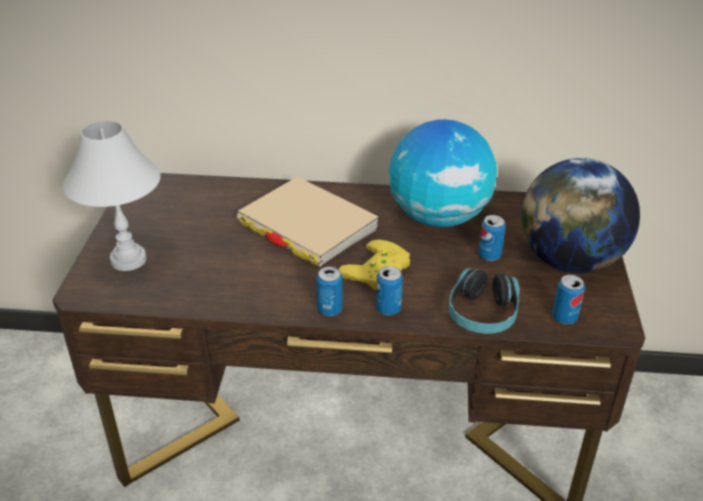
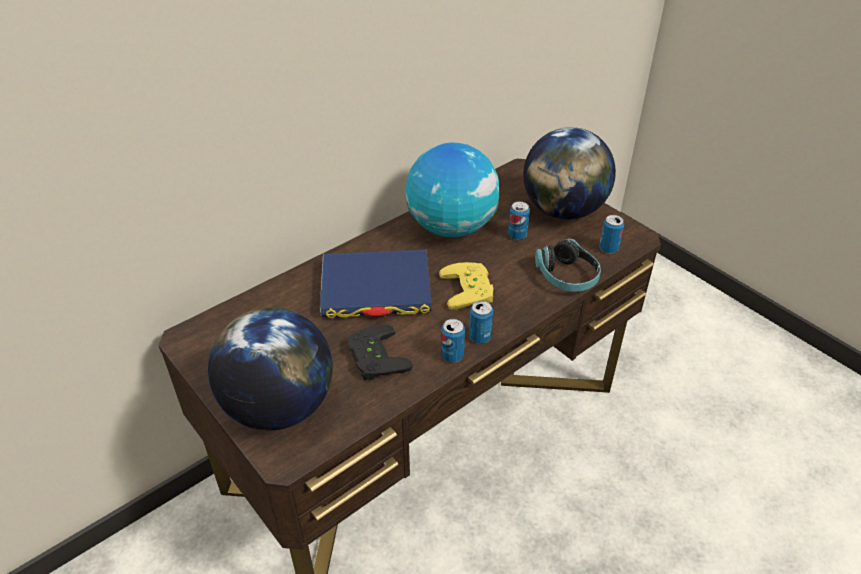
camera: 45 degrees left, 5 degrees up
white table lamp [63,121,161,271] -> globe [208,307,333,430]
beige book [237,176,379,267] -> blue book [320,249,432,318]
can [376,266,403,315] -> can moved to [441,319,465,363]
none -> black game controller [348,325,413,381]

